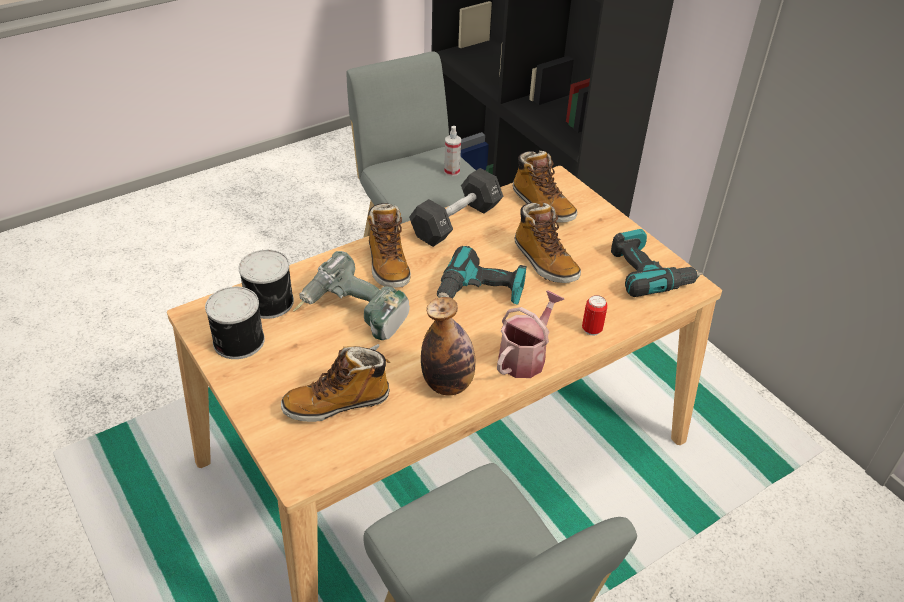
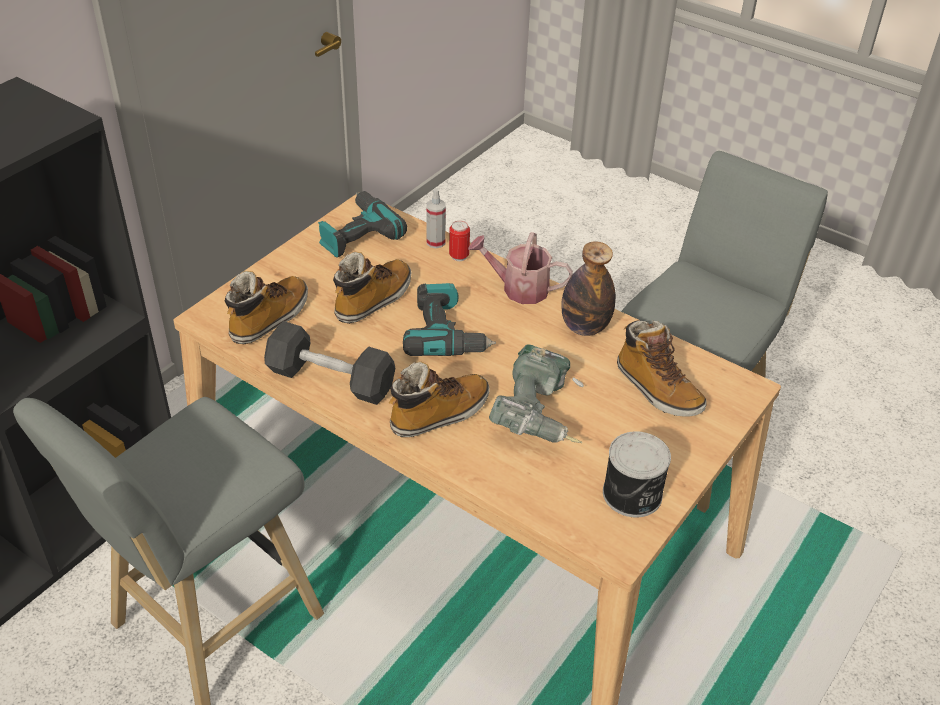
camera: 110 degrees left, 0 degrees up
can [239,250,294,319] -> none
spray bottle [444,126,461,176] -> spray bottle moved to [426,189,446,248]

